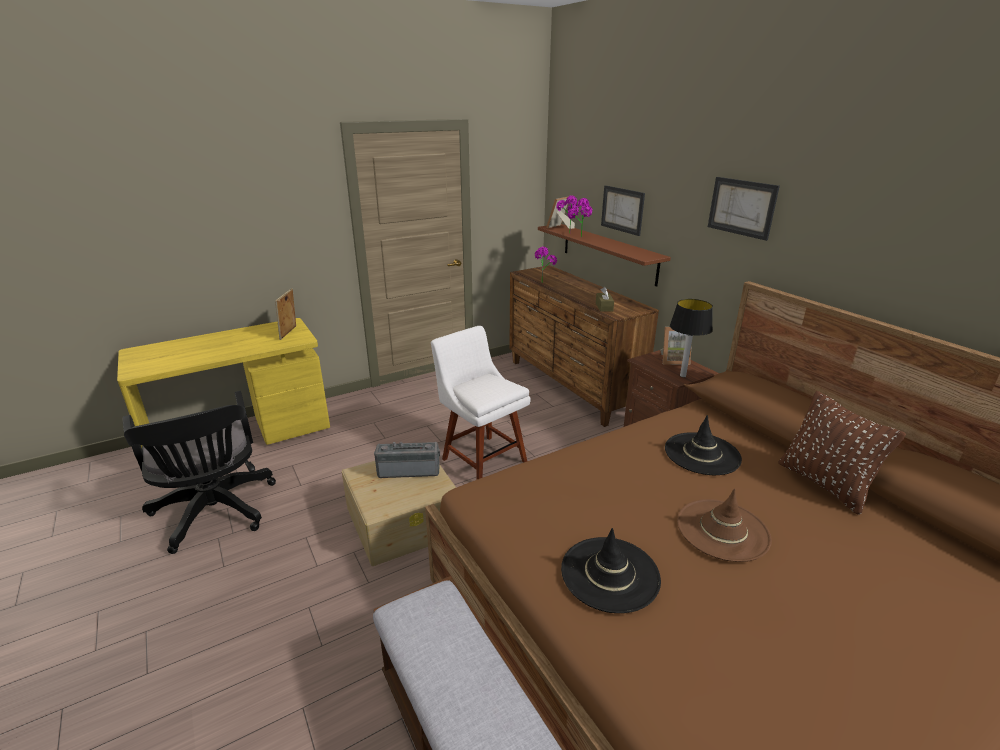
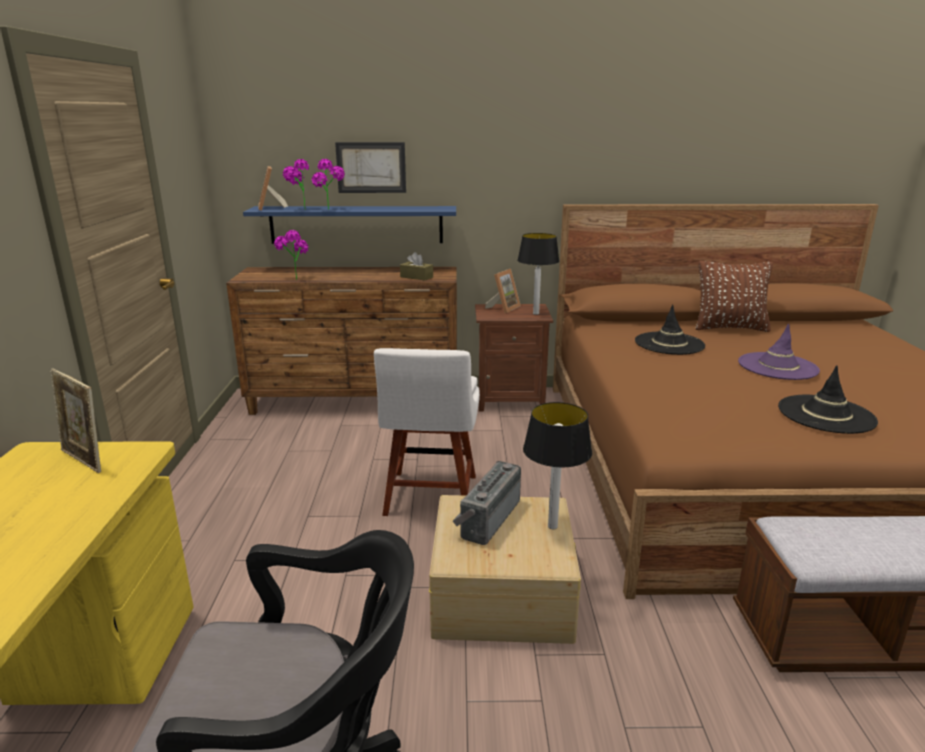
camera: 60 degrees left, 5 degrees down
white chair [431,326,531,479] -> white chair turned 75 degrees counterclockwise [374,348,480,516]
brown shelf [538,224,671,287] -> blue shelf [243,206,456,244]
brown hat [677,488,772,562] -> purple hat [738,323,820,380]
picture [708,177,780,241] -> none
none -> table lamp [523,402,592,529]

